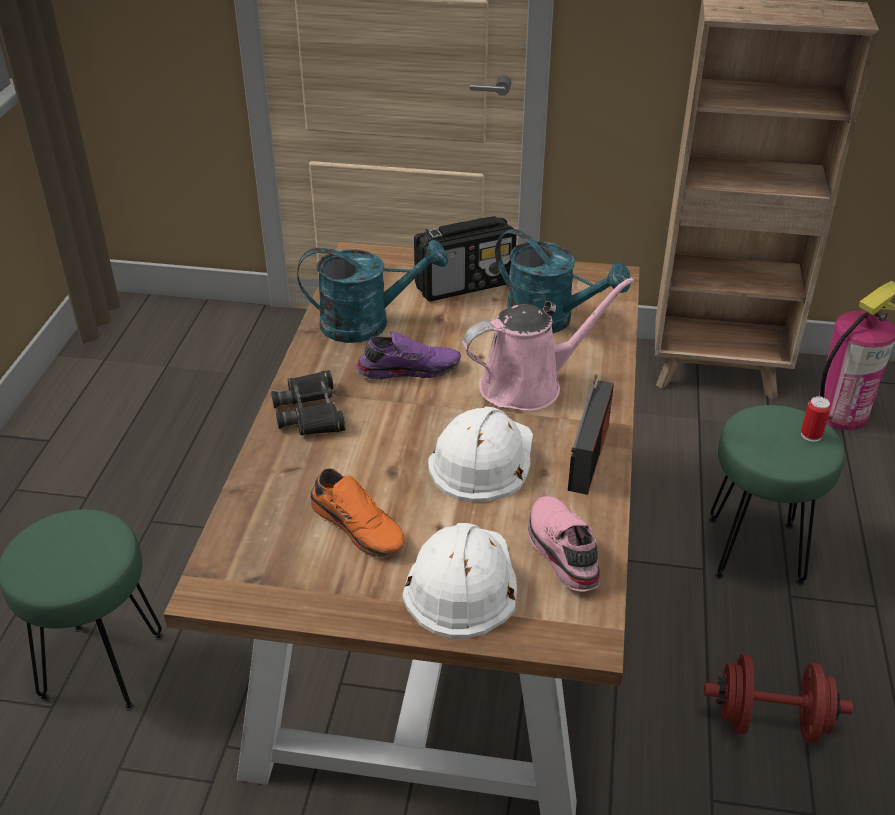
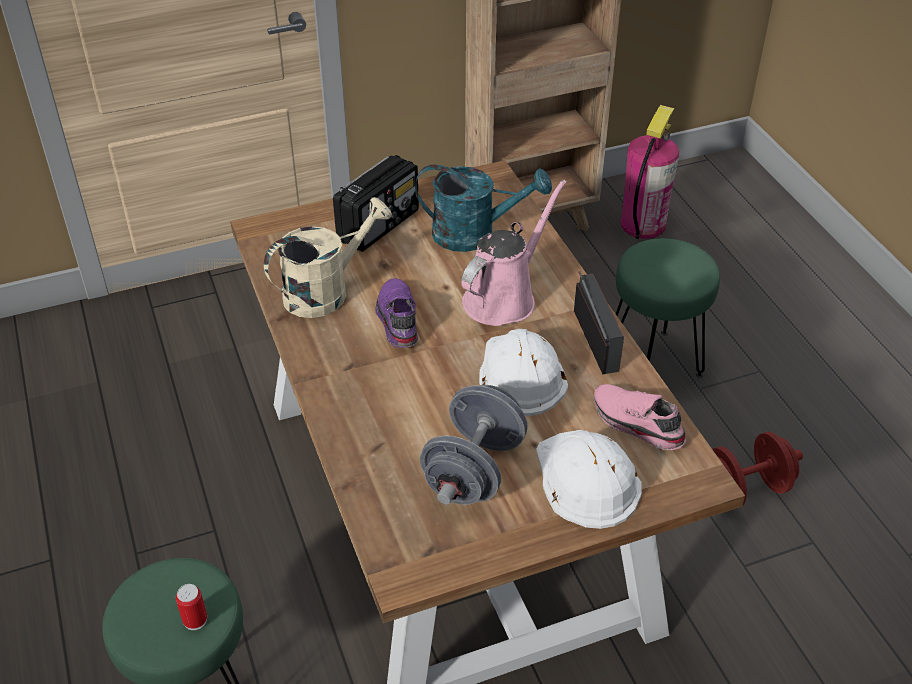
camera: 30 degrees left, 5 degrees up
black binoculars [271,370,346,435] -> none
turquoise watering can [297,240,448,343] -> beige watering can [264,197,392,318]
orange shoe [310,468,405,557] -> grey dumbbell [420,385,528,505]
purple shoe [356,331,461,380] -> purple shoe turned 60 degrees counterclockwise [376,278,418,348]
can [801,396,831,442] -> can moved to [176,584,207,630]

